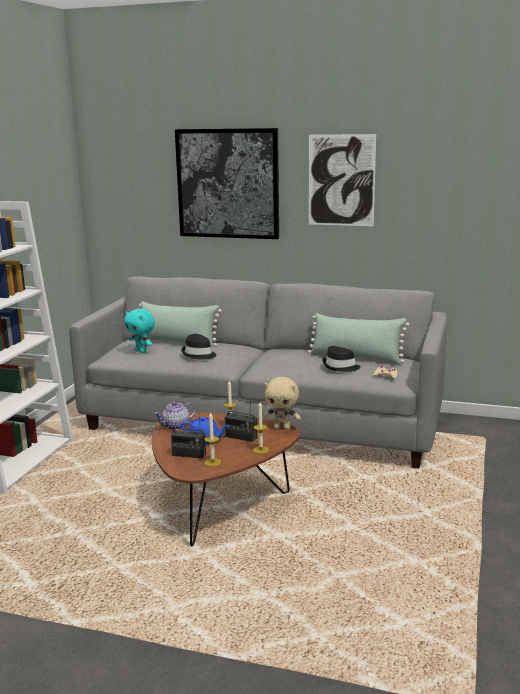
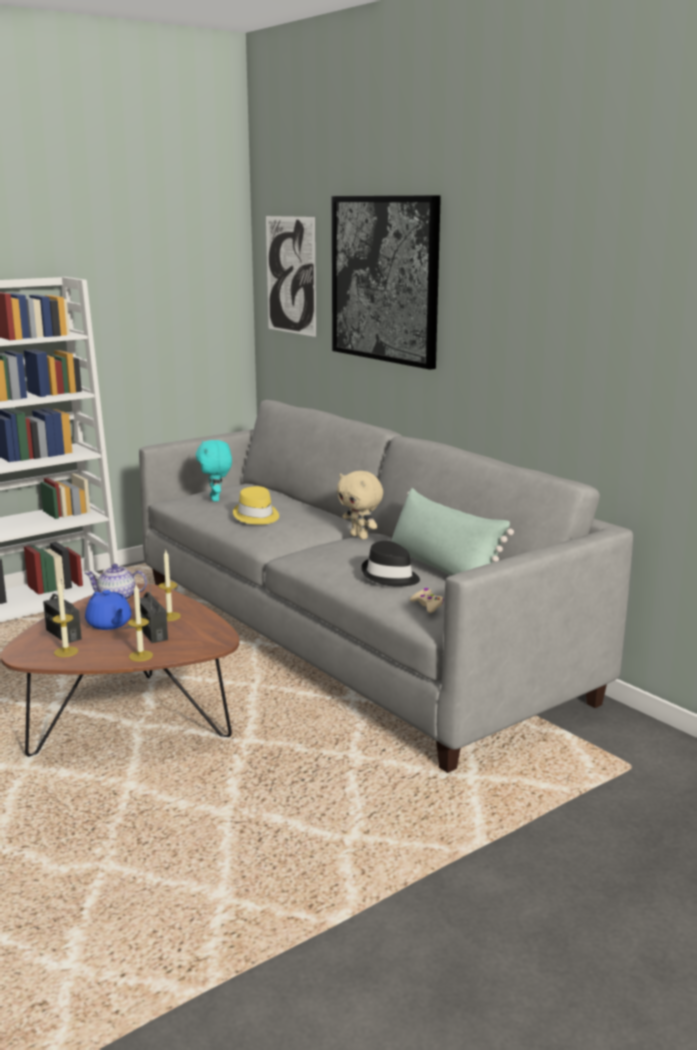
camera: 35 degrees right, 0 degrees up
green pillow [139,301,222,347] -> none
black hat [181,334,217,360] -> yellow hat [233,486,279,525]
beige plush toy [263,377,301,430] -> beige plush toy moved to [337,471,383,539]
picture [309,134,376,226] -> picture moved to [266,216,316,337]

